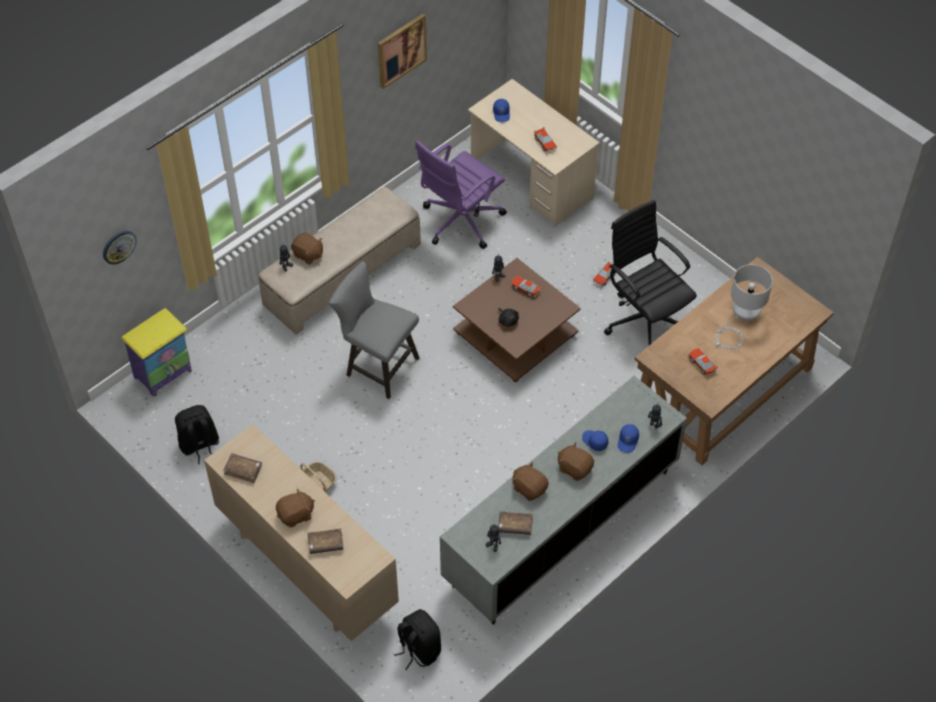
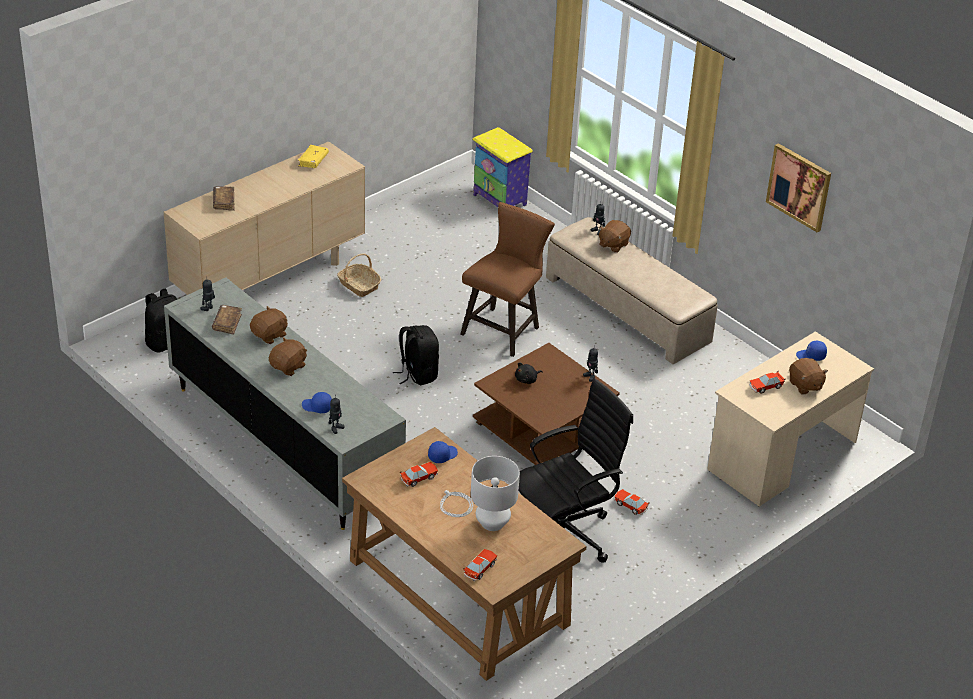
camera: 90 degrees right, 15 degrees down
wall clock [103,231,137,265] -> none
black backpack [175,405,219,464] -> black backpack moved to [393,325,439,385]
brown book [223,453,262,483] -> yellow book [298,145,329,168]
brown plush toy [276,488,315,527] -> brown plush toy moved to [789,358,828,395]
grey stool [329,261,419,399] -> brown stool [460,202,555,357]
purple office chair [415,140,507,249] -> none
toy car [511,276,541,297] -> toy car moved to [463,549,497,582]
blue cap [582,430,608,451] -> blue cap moved to [428,441,458,463]

